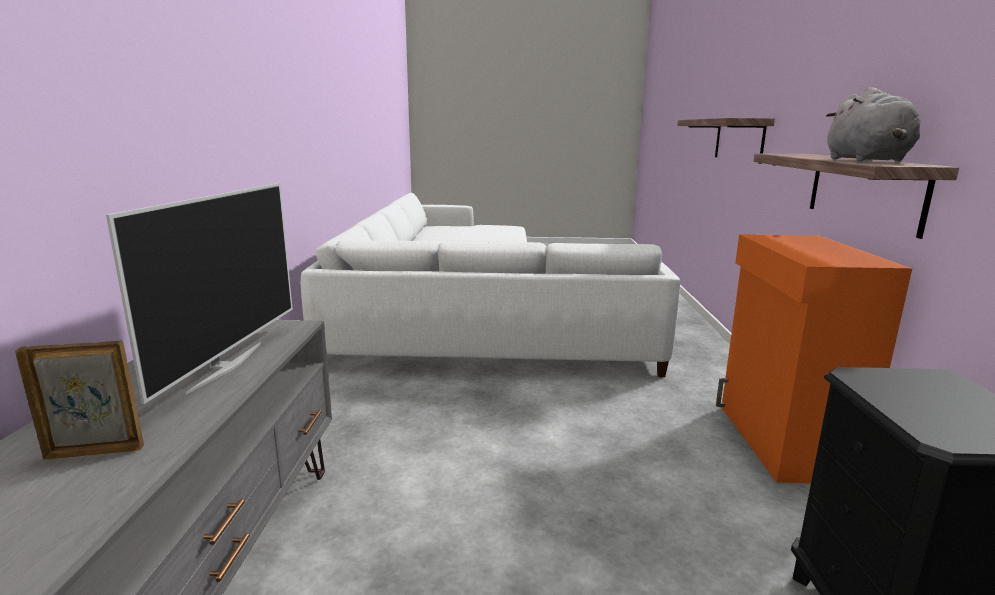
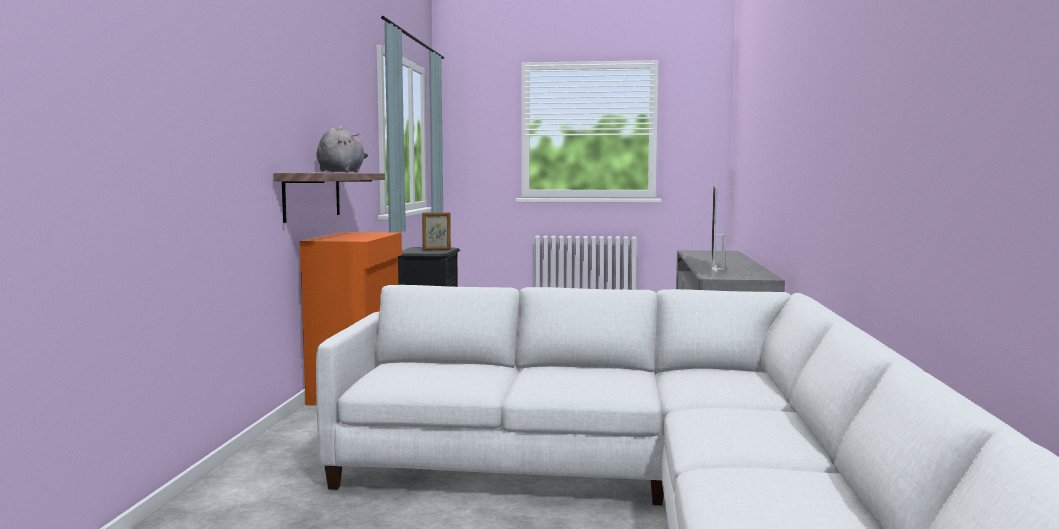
camera: 175 degrees left, 10 degrees down
picture frame [15,341,144,460] -> picture frame moved to [422,212,451,251]
shelf [677,118,775,164] -> none

